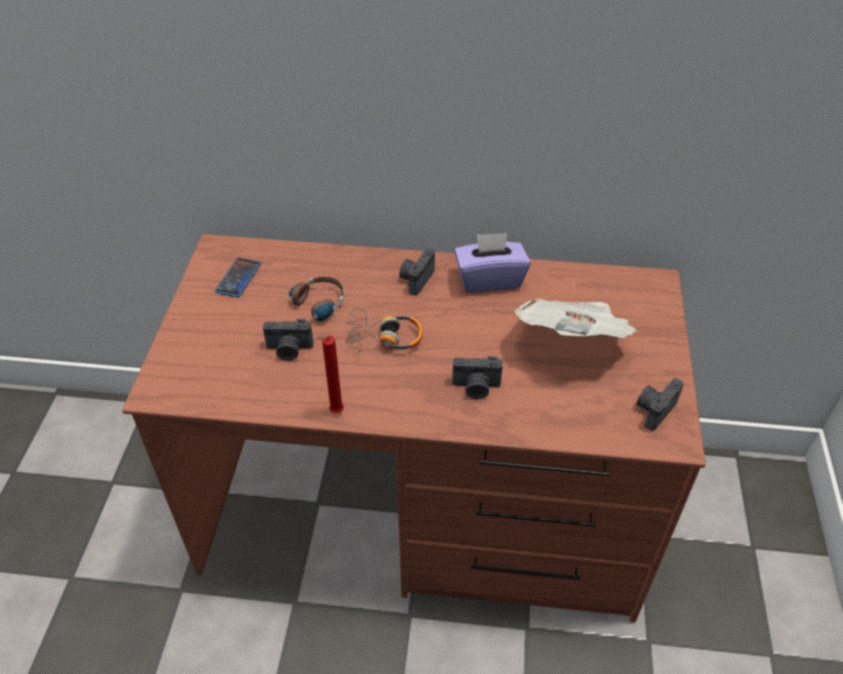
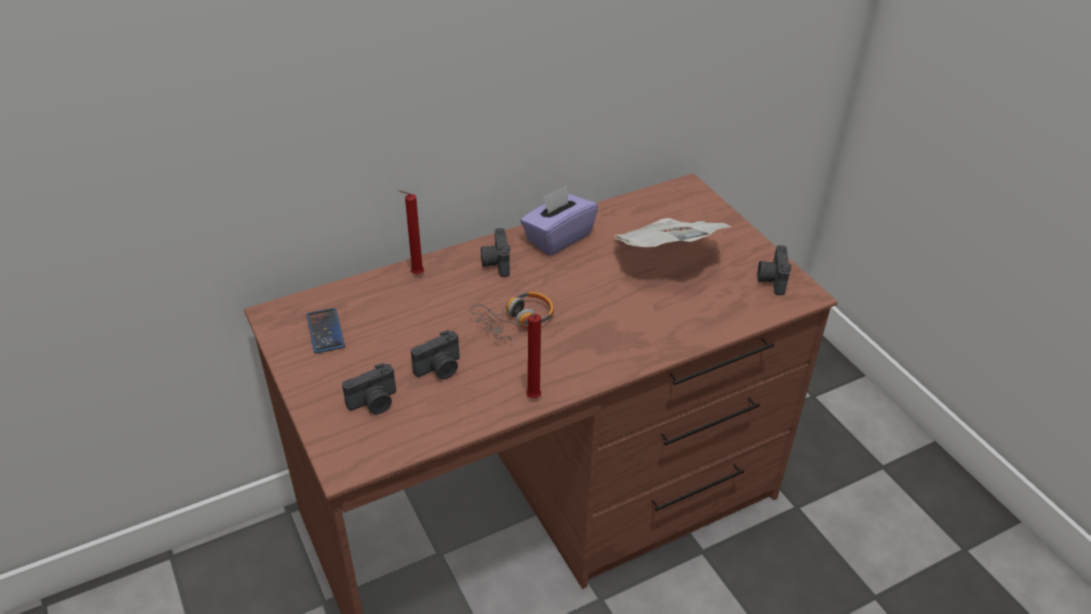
camera: 35 degrees left, 5 degrees down
headphones [274,277,344,321] -> none
camera [452,356,503,399] -> camera moved to [342,363,396,414]
none -> red candle [399,190,424,274]

